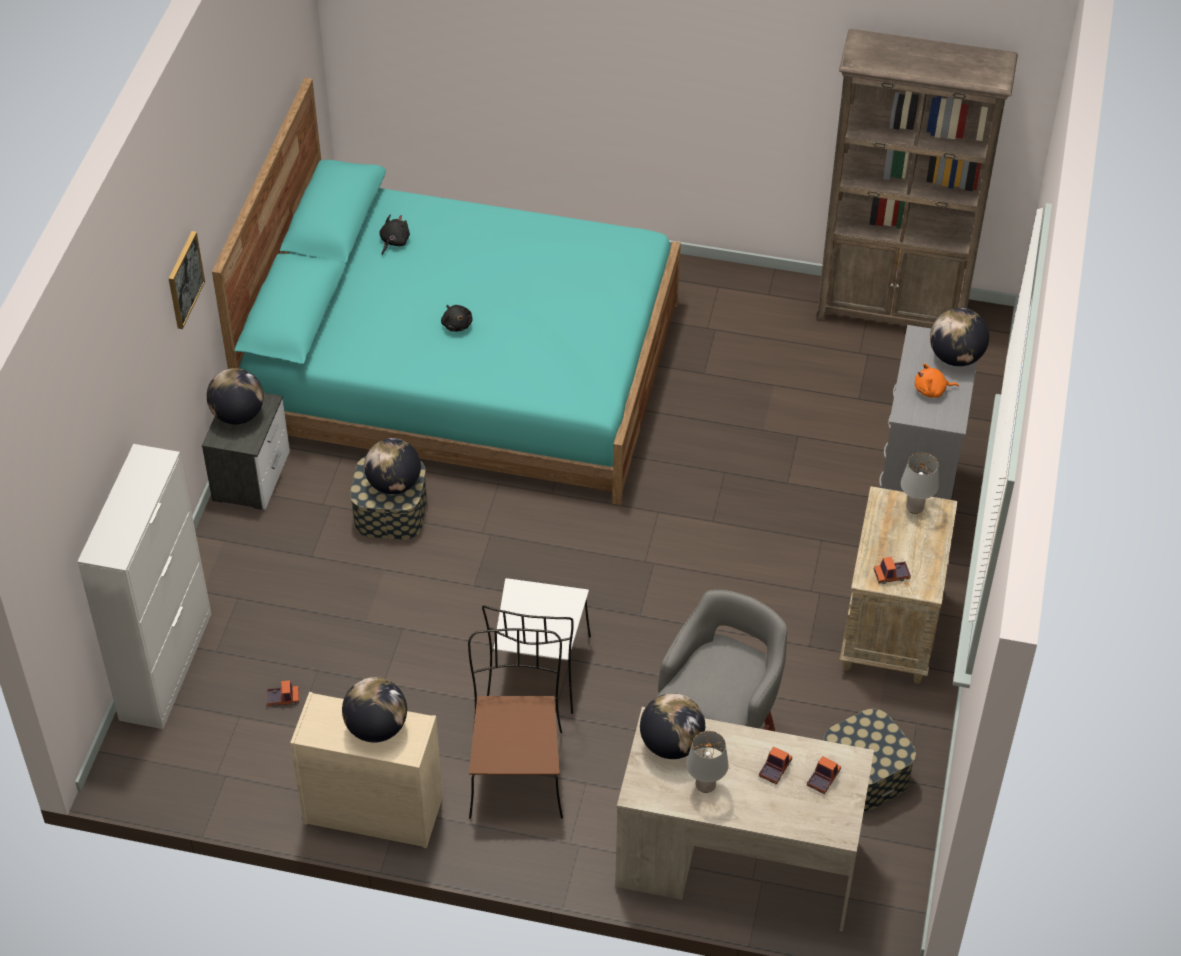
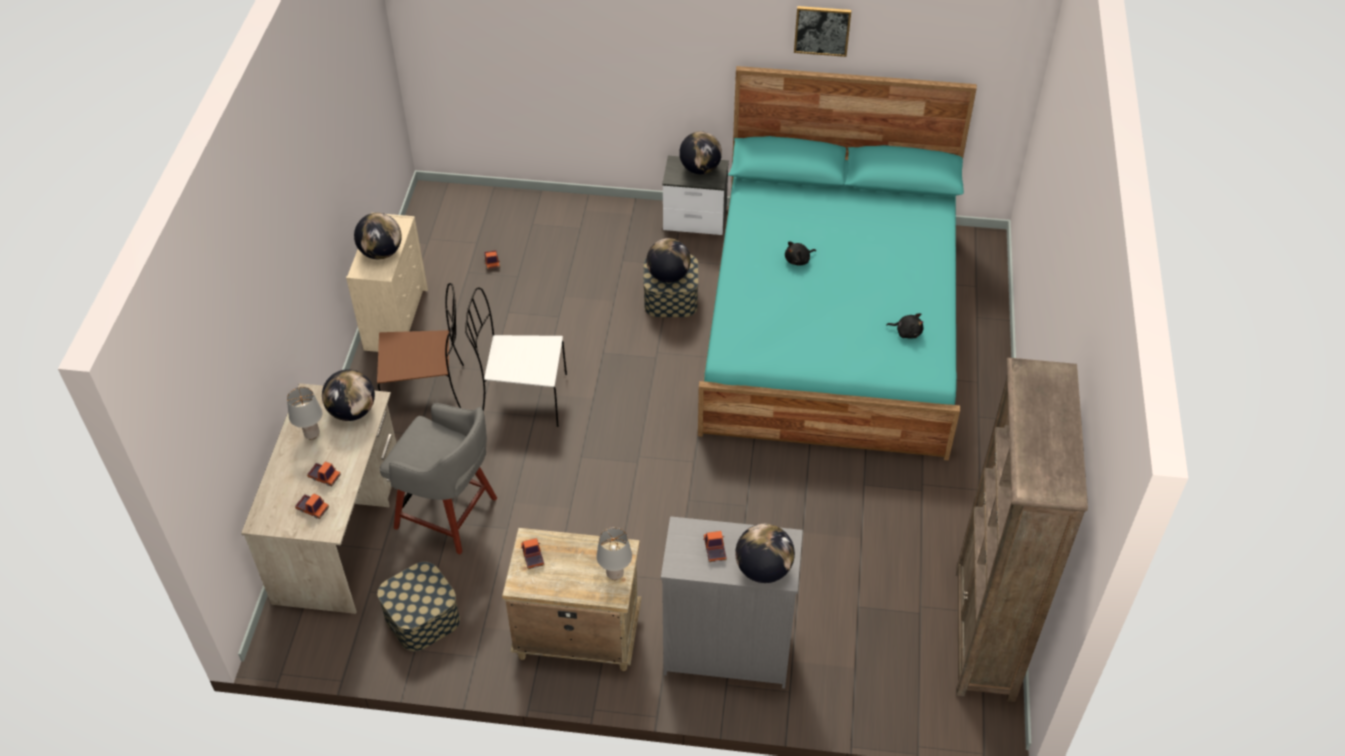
camera: 85 degrees right, 0 degrees up
white cabinet [77,444,211,729] -> none
picture [168,231,205,329] -> picture moved to [794,6,851,57]
black plush toy [379,214,410,255] -> black plush toy moved to [886,313,924,339]
orange plush toy [915,363,959,398] -> toy truck [703,531,727,562]

